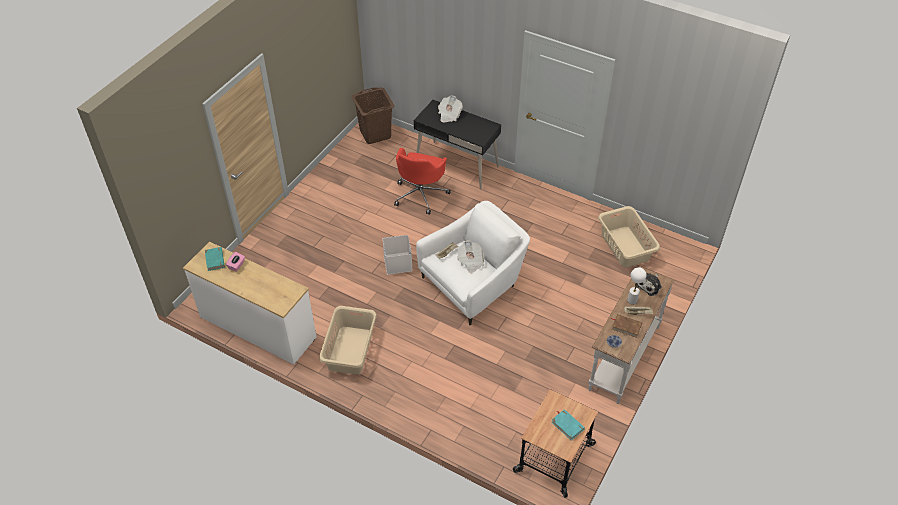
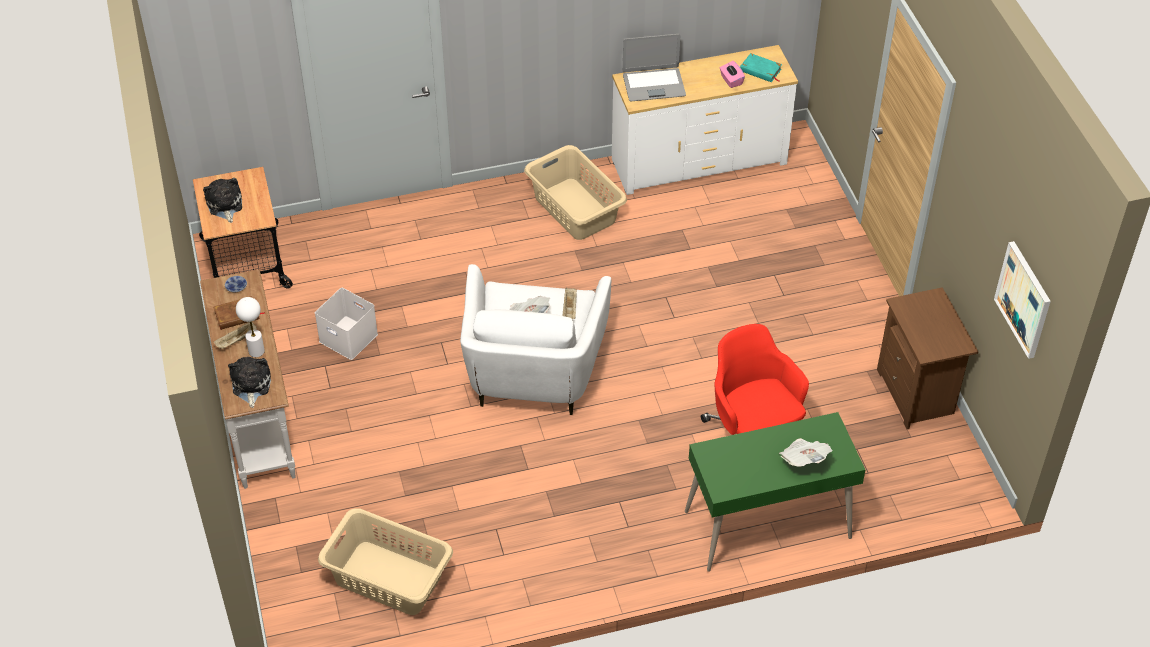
camera: 135 degrees right, 0 degrees up
brown laundry basket [352,87,395,144] -> none
white storage box [383,235,413,275] -> white storage box moved to [315,288,378,360]
black desk [414,100,501,190] -> green desk [685,412,865,572]
turquoise book [551,409,585,441] -> plush toy [203,178,242,223]
none -> laptop [623,34,686,101]
none -> brown nightstand [877,287,978,429]
none -> picture [994,241,1051,359]

